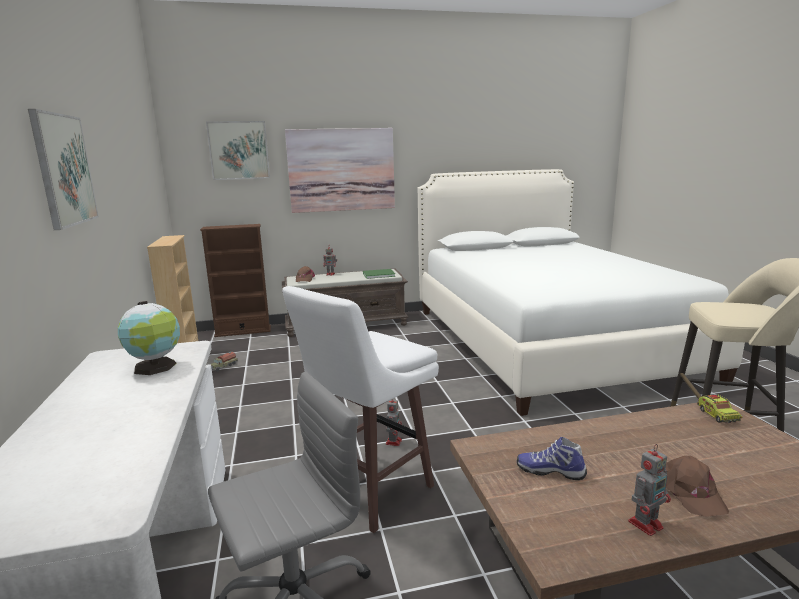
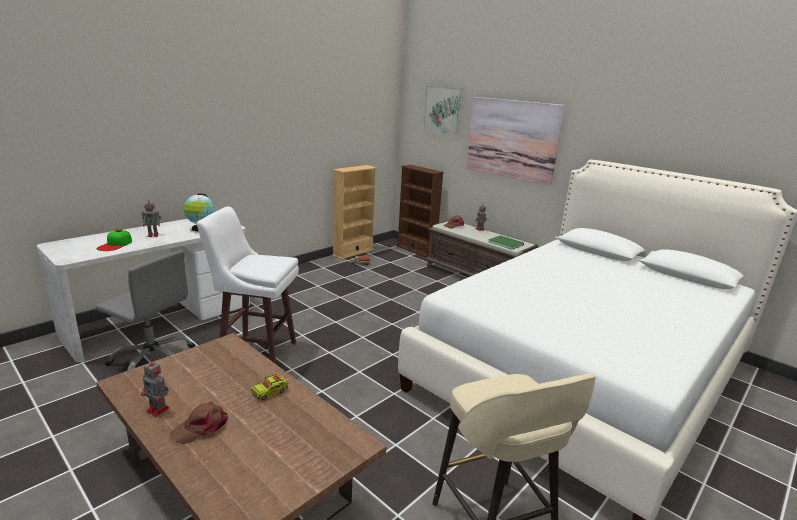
camera: 55 degrees right, 5 degrees up
picture [28,109,99,230] -> none
toy robot [386,400,402,446] -> toy robot moved to [142,198,161,237]
shoe [517,437,587,480] -> none
toy truck [697,394,742,423] -> toy truck moved to [250,374,288,400]
none -> cap [97,229,132,251]

